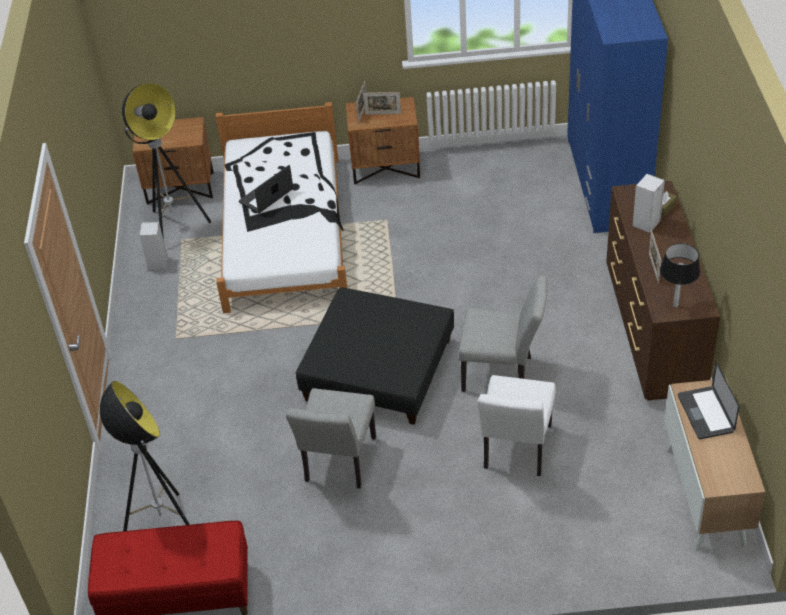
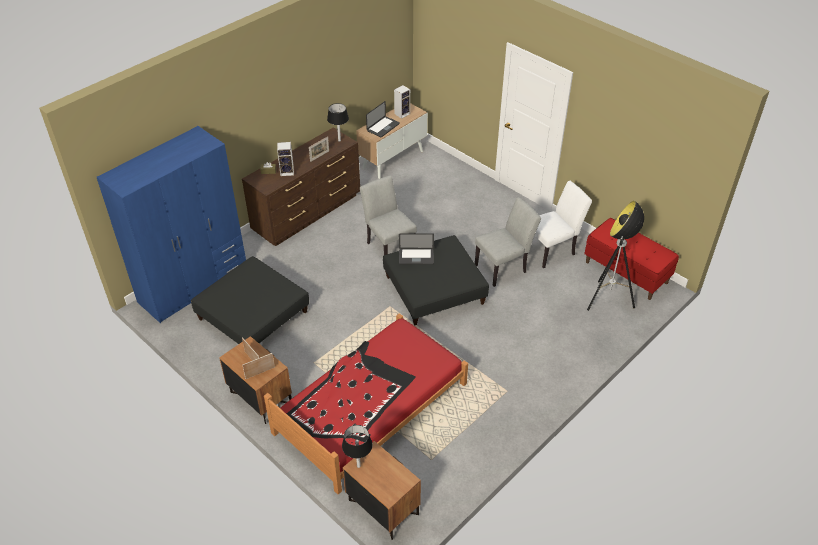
camera: 135 degrees left, 0 degrees up
floor lamp [122,83,211,240] -> none
speaker [139,222,168,270] -> speaker moved to [394,85,410,119]
white bed [216,102,347,313] -> red bed [264,313,468,494]
laptop [239,165,293,214] -> laptop moved to [399,233,434,265]
white chair [477,375,556,476] -> white chair moved to [535,181,592,268]
none -> black ottoman [191,256,309,344]
none -> black table lamp [342,425,373,468]

